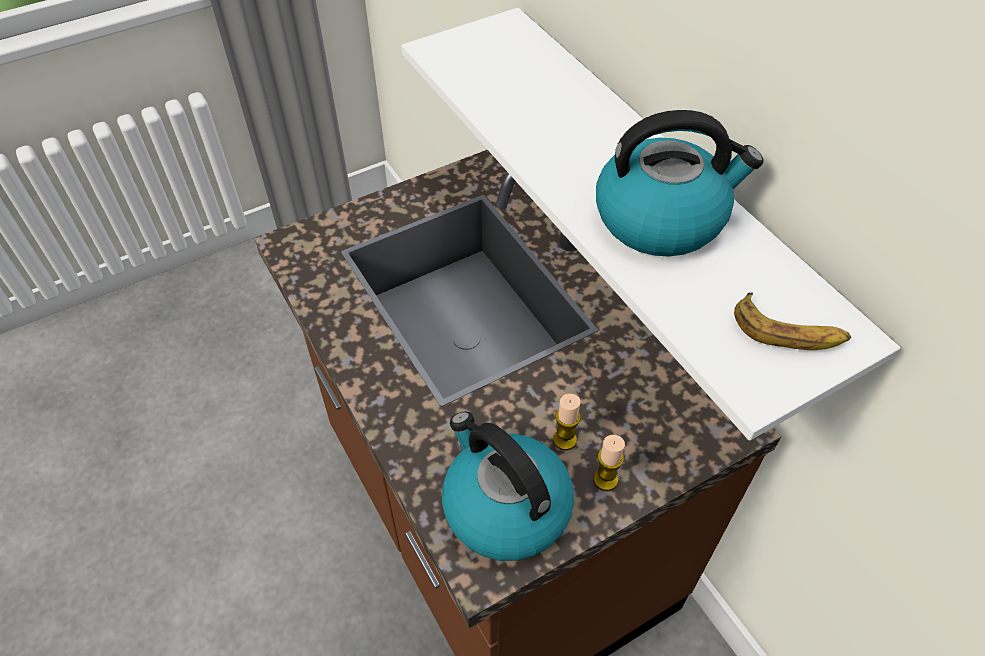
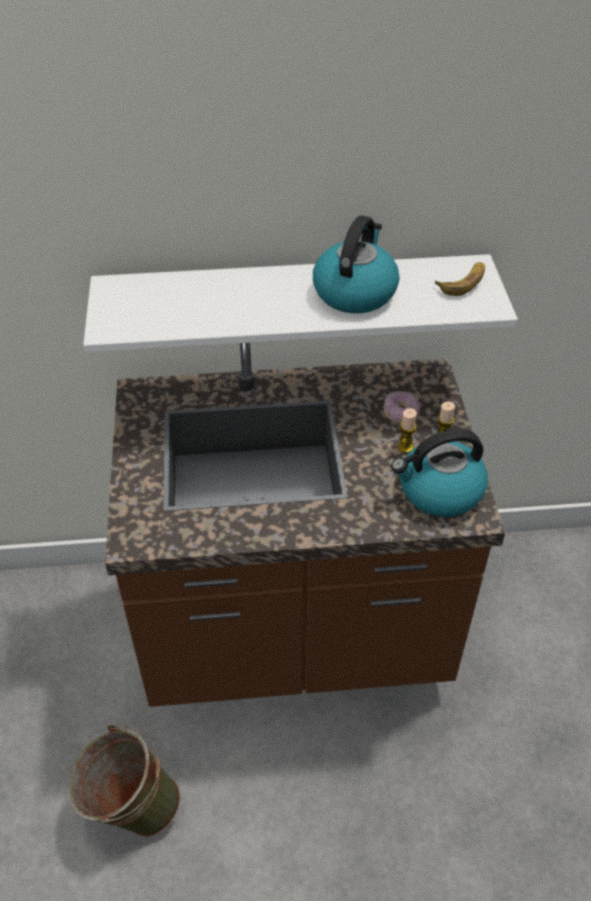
camera: 65 degrees left, 5 degrees down
none -> green bucket [69,725,181,837]
none -> donut [384,391,420,423]

